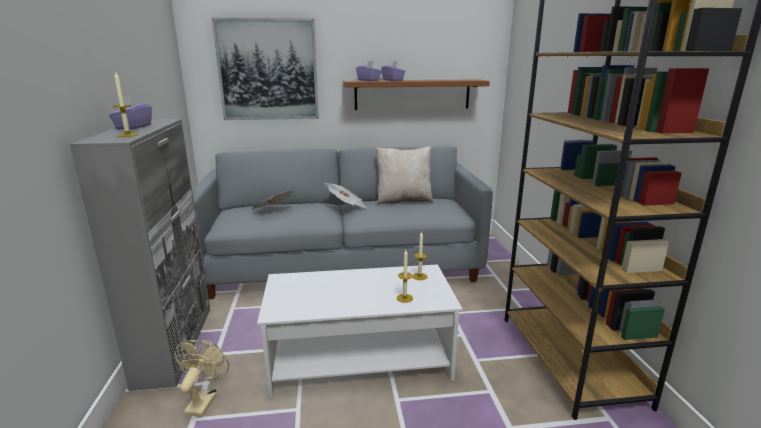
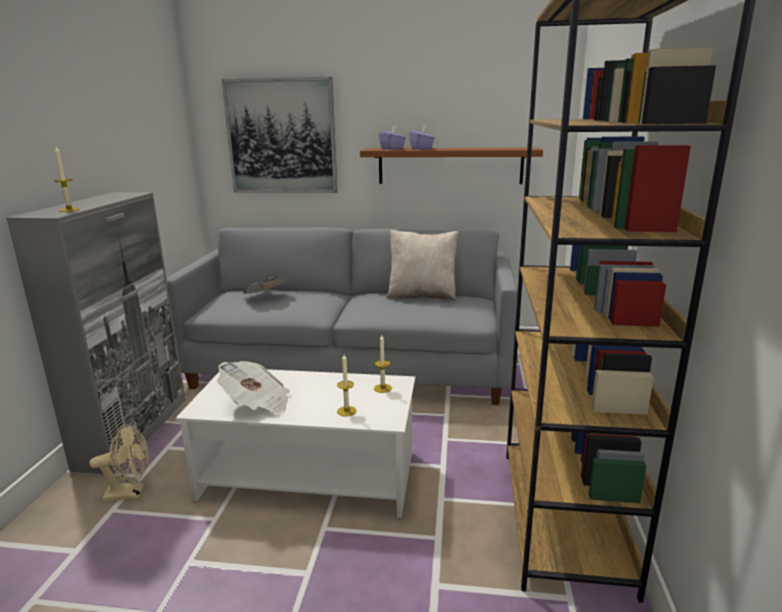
camera: 15 degrees right, 0 degrees up
purple tissue box [109,96,152,129] -> none
beige fan [175,340,229,417] -> beige fan turned 60 degrees clockwise [90,425,149,502]
newspaper [325,183,367,208] -> newspaper moved to [217,361,290,414]

